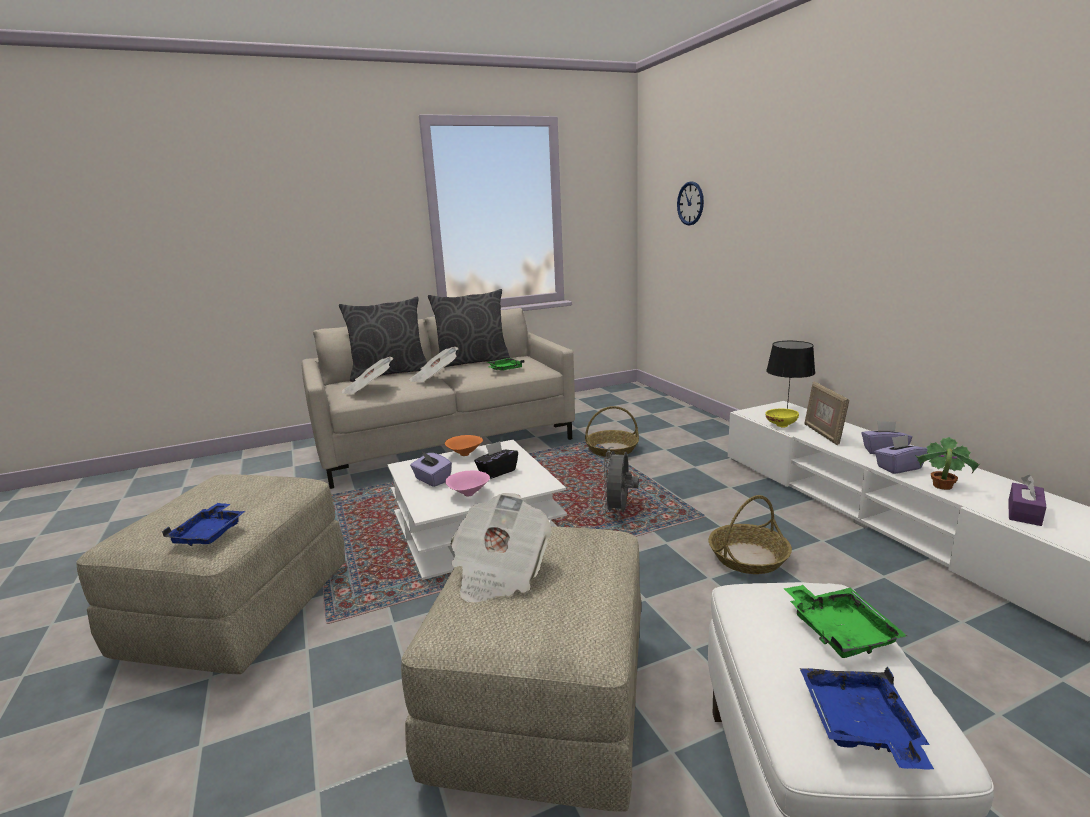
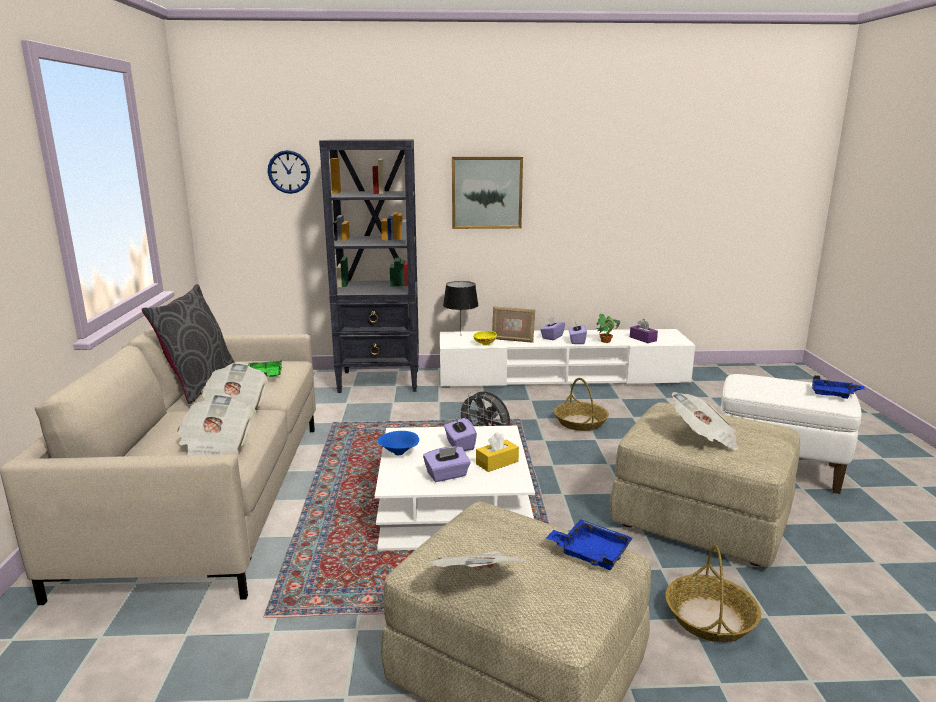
camera: 70 degrees left, 0 degrees up
grey pillow [339,297,427,382] -> none
orange bowl [445,435,483,456] -> blue bowl [378,431,419,455]
pink bowl [445,470,490,496] -> yellow tissue box [476,432,519,472]
black tissue box [474,441,518,479] -> purple tissue box [444,417,477,451]
basket [585,406,639,457] -> basket moved to [665,545,761,642]
green tray [784,585,907,658] -> none
none -> black bookcase [319,139,419,393]
none -> newspaper [428,551,526,570]
none -> picture [452,157,523,229]

